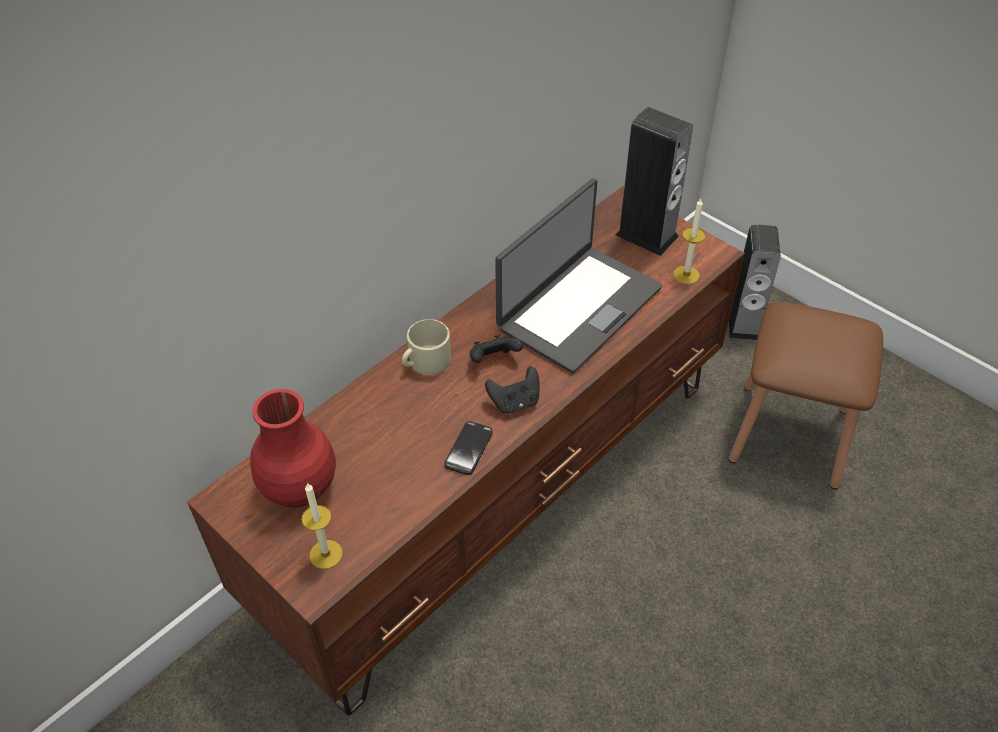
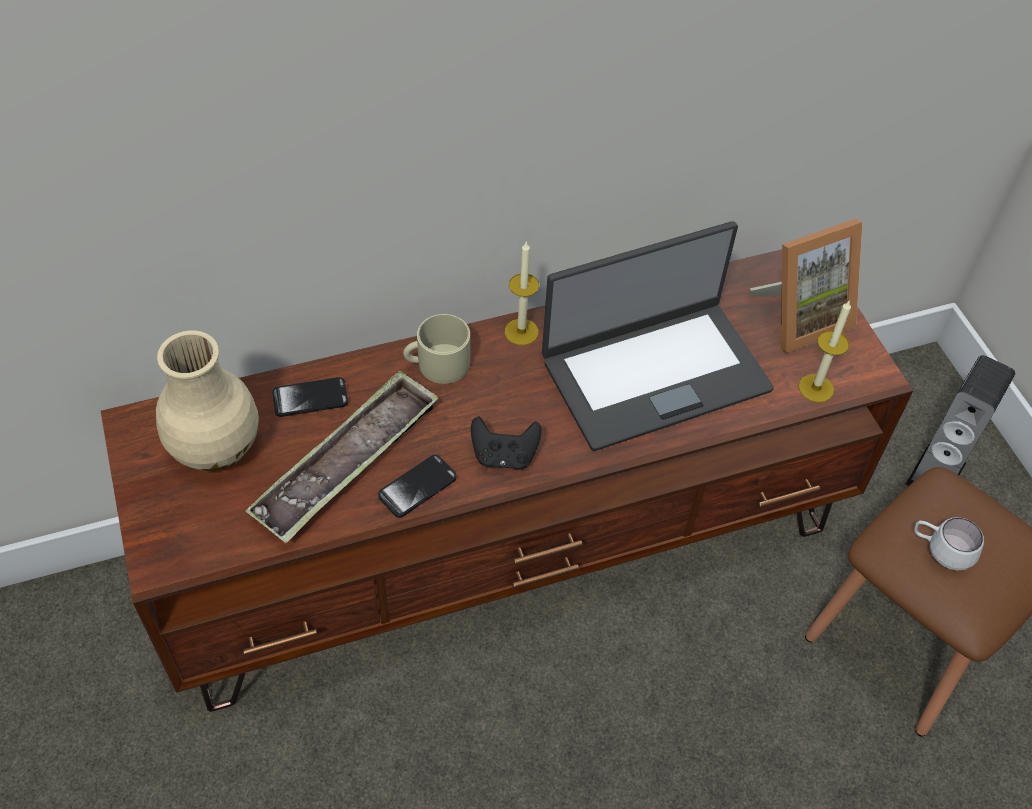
camera: 25 degrees right, 5 degrees up
red vase [250,389,336,507] -> beige vase [156,331,259,471]
candle [302,483,343,569] -> candle moved to [505,241,539,345]
black game controller [470,335,523,363] -> none
speaker [615,107,693,256] -> picture frame [750,218,862,354]
none -> tray [245,370,438,543]
none -> phone [272,377,348,417]
none -> white mug [914,517,984,570]

